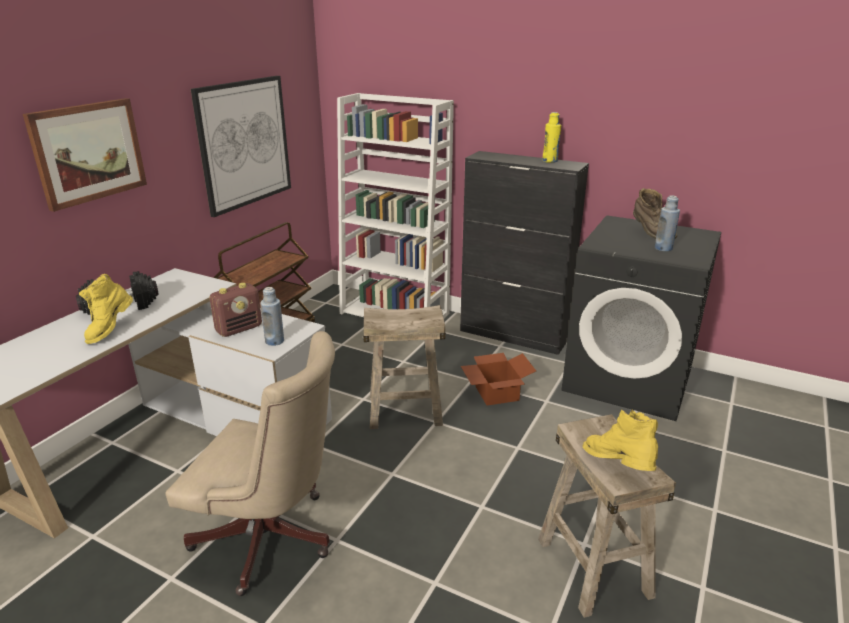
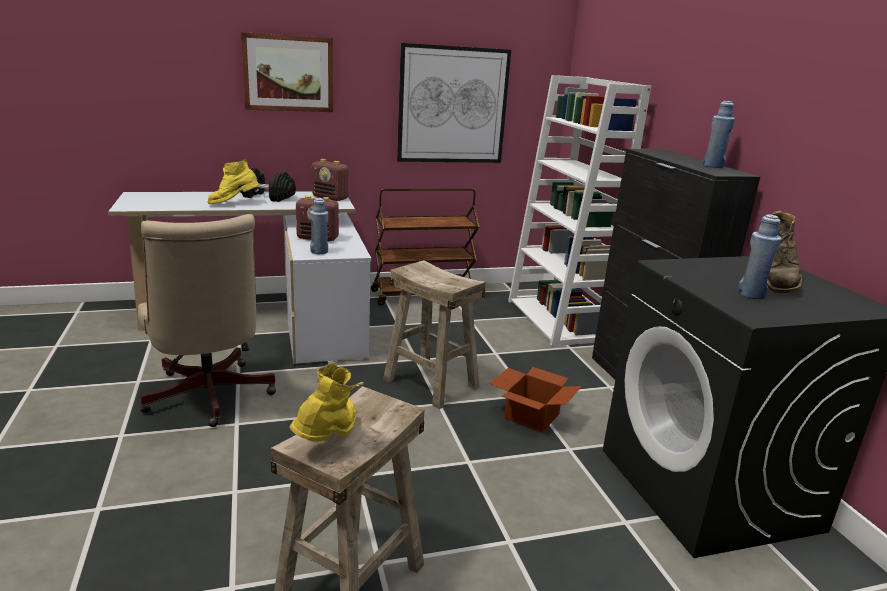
camera: 45 degrees right, 5 degrees down
yellow bottle [542,112,561,163] -> blue bottle [703,101,735,168]
none -> radio [312,159,348,201]

